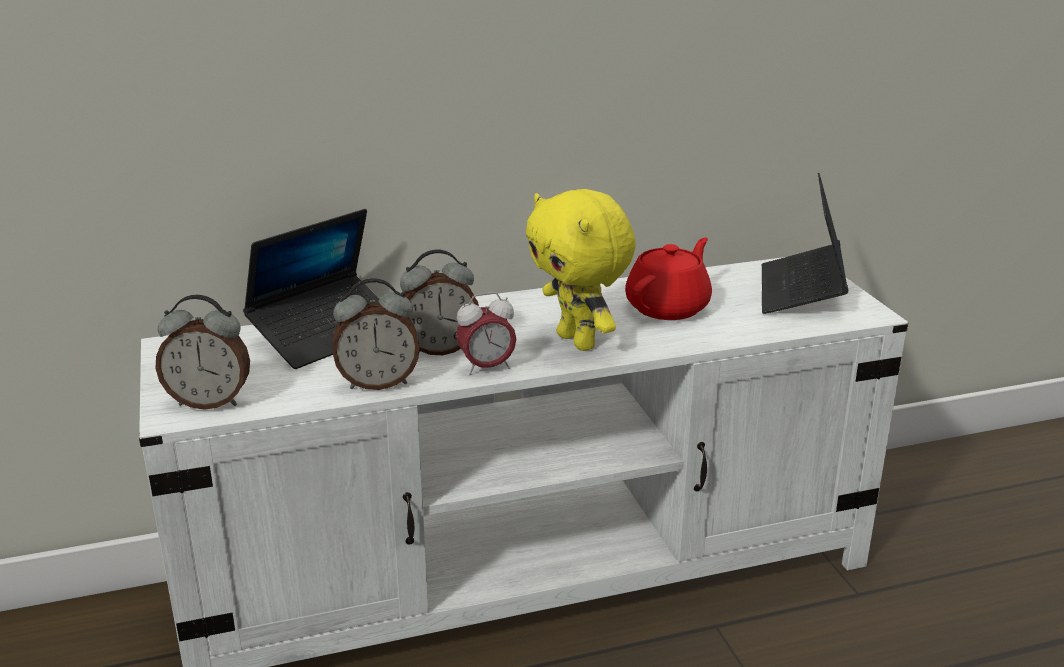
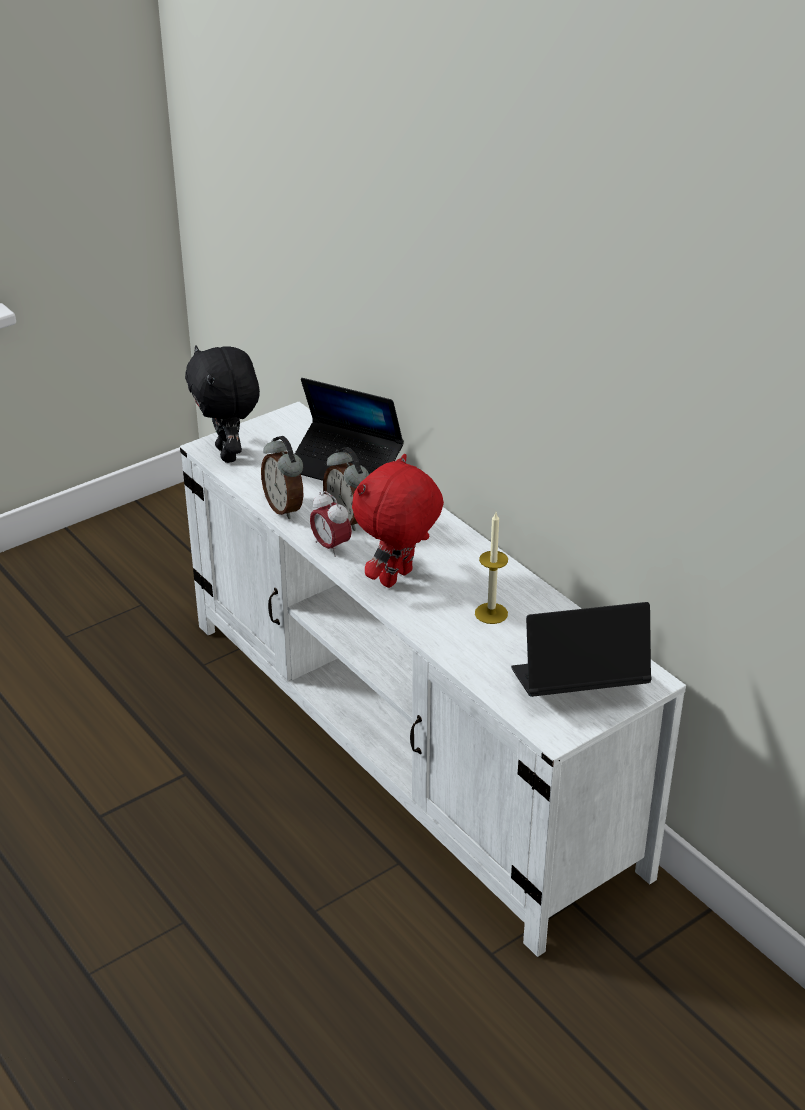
camera: 70 degrees right, 10 degrees up
alarm clock [156,295,250,410] -> black plush toy [185,345,260,463]
yellow plush toy [526,189,636,351] -> red plush toy [352,454,444,588]
red teapot [625,237,712,320] -> candle [475,512,508,624]

